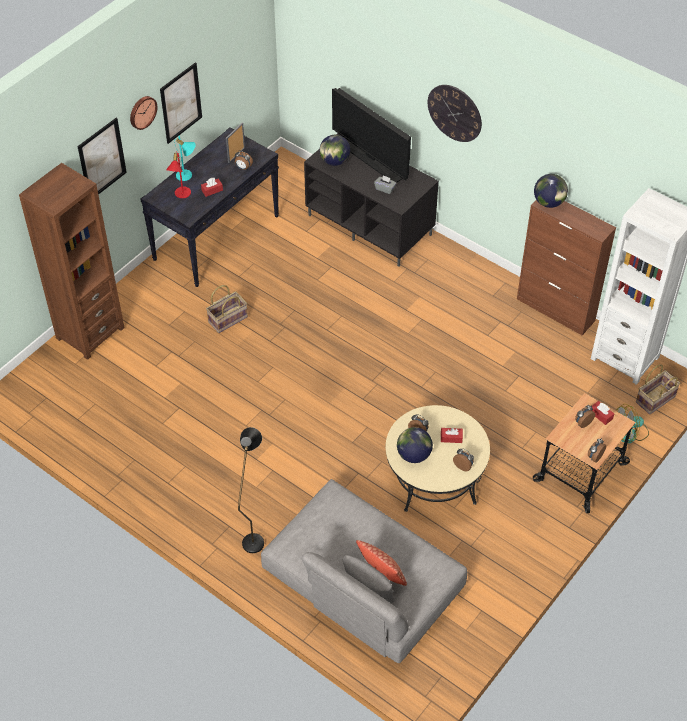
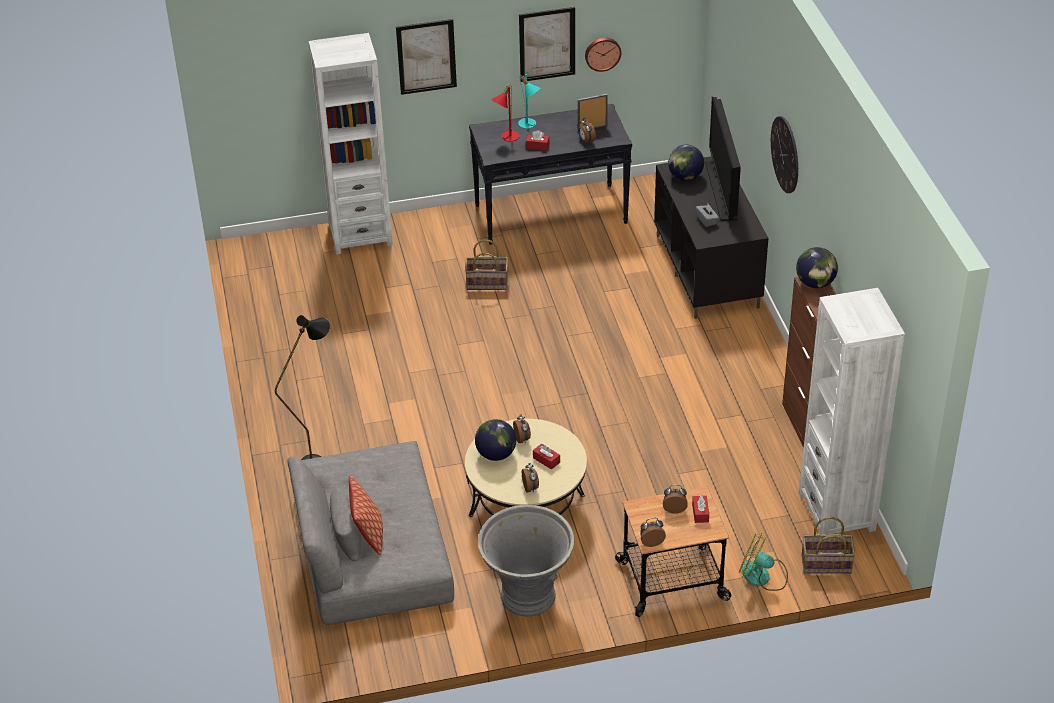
camera: 40 degrees right, 10 degrees down
brown bookcase [19,163,125,360] -> white bookcase [308,33,393,254]
wall clock [130,96,157,130] -> wall clock moved to [585,38,621,72]
none -> grey planter [478,505,574,617]

